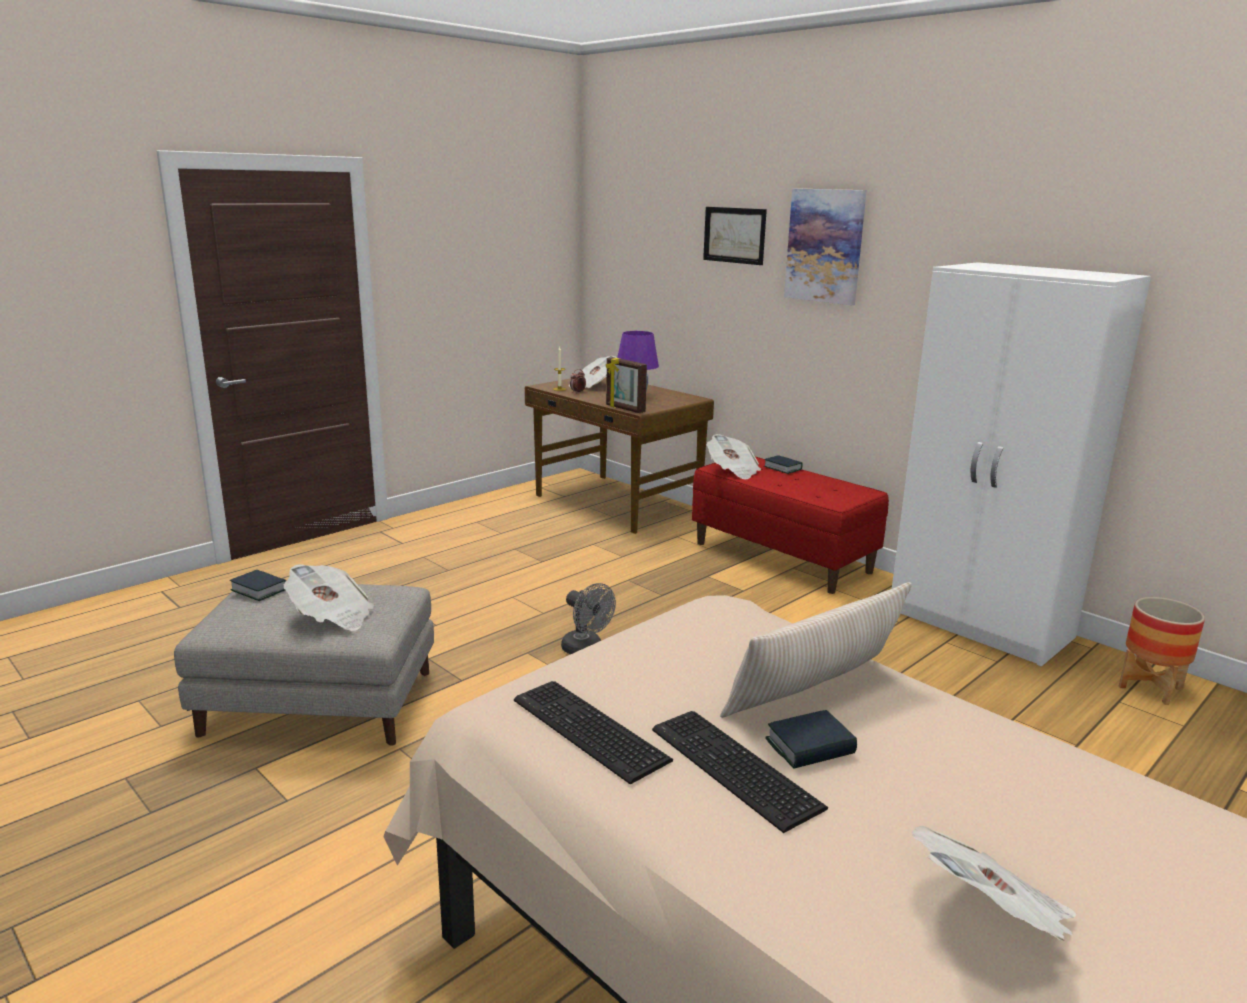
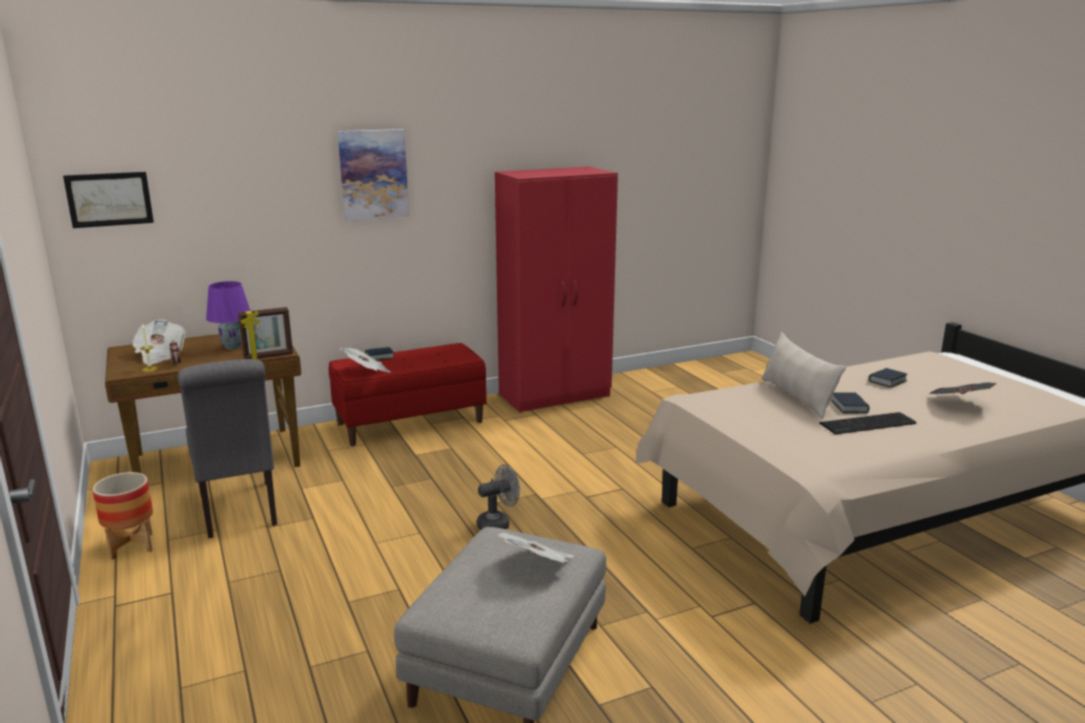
camera: 70 degrees left, 0 degrees up
book [230,570,286,601] -> book moved to [869,368,907,388]
keyboard [514,681,673,784] -> none
picture [703,207,767,265] -> picture moved to [63,172,154,228]
white wardrobe [892,262,1151,666] -> red wardrobe [495,167,618,413]
planter [1119,597,1205,705] -> planter moved to [93,472,153,560]
none -> grey chair [178,359,277,538]

